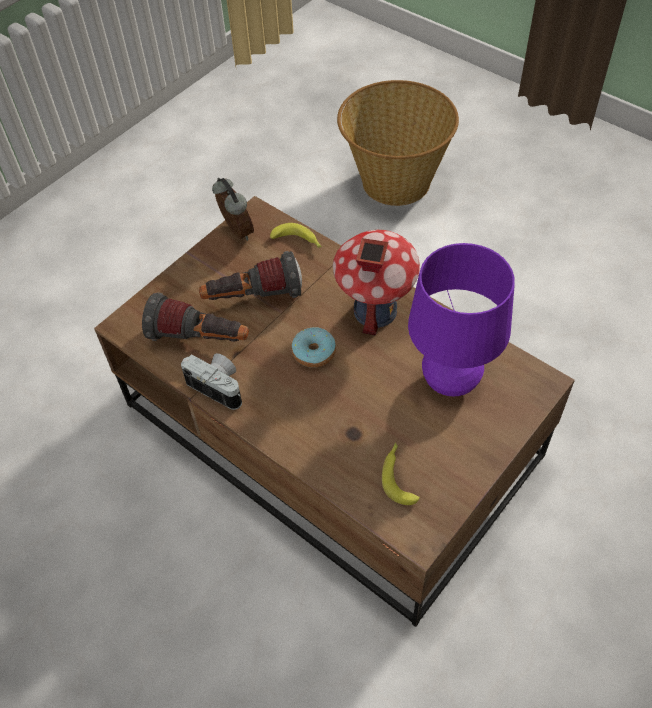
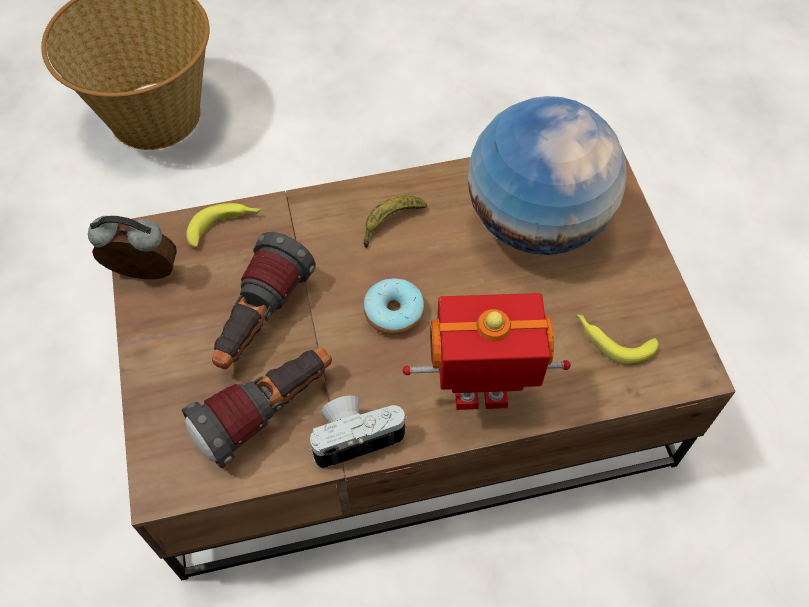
camera: 55 degrees left, 5 degrees up
toy house [333,230,420,336] -> banana [363,196,427,248]
purple table lamp [408,243,515,397] -> globe [468,96,626,255]
none -> toy robot [403,293,571,410]

